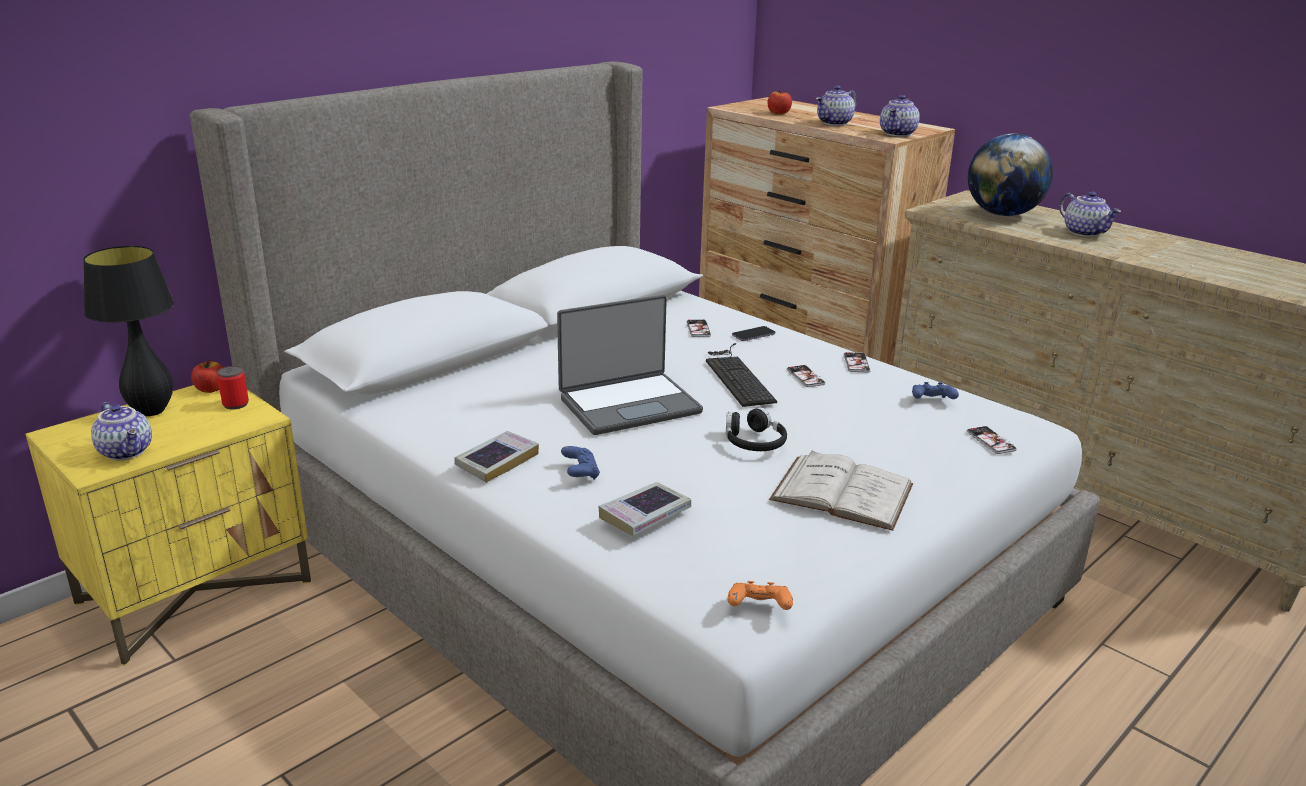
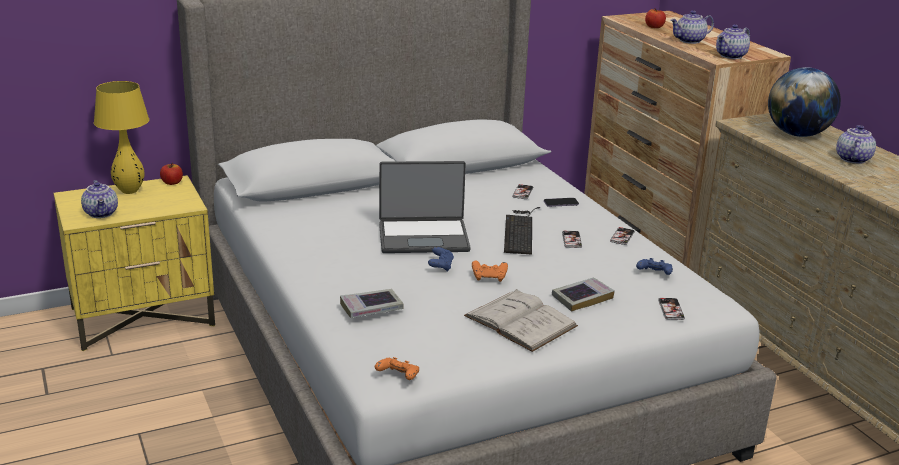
camera: 20 degrees right, 0 degrees up
black table lamp [83,246,174,416] -> yellow table lamp [94,81,149,194]
can [217,366,249,410] -> none
book [454,431,539,483] -> book moved to [552,278,615,312]
blue game controller [561,446,600,480] -> blue game controller moved to [428,247,454,272]
black headphones [726,407,787,451] -> orange game controller [472,260,508,282]
teapot [1059,191,1121,237] -> teapot turned 150 degrees counterclockwise [836,125,876,164]

